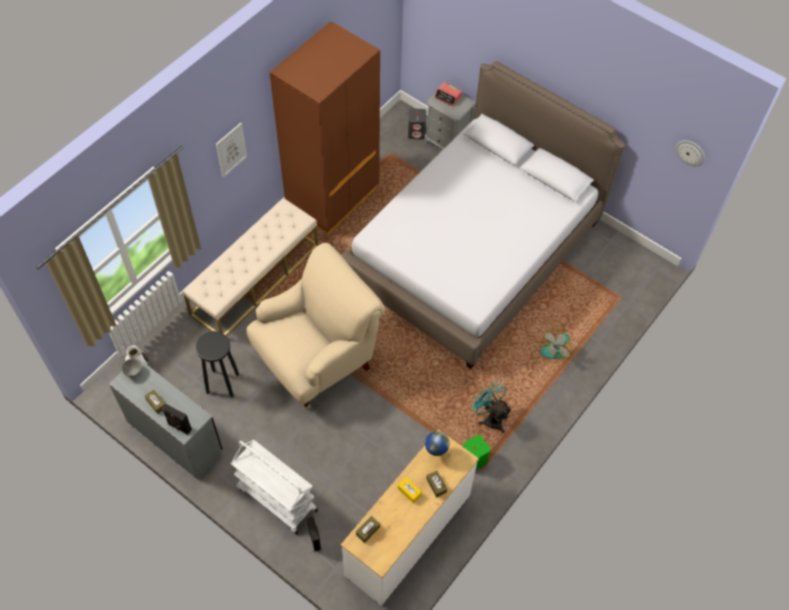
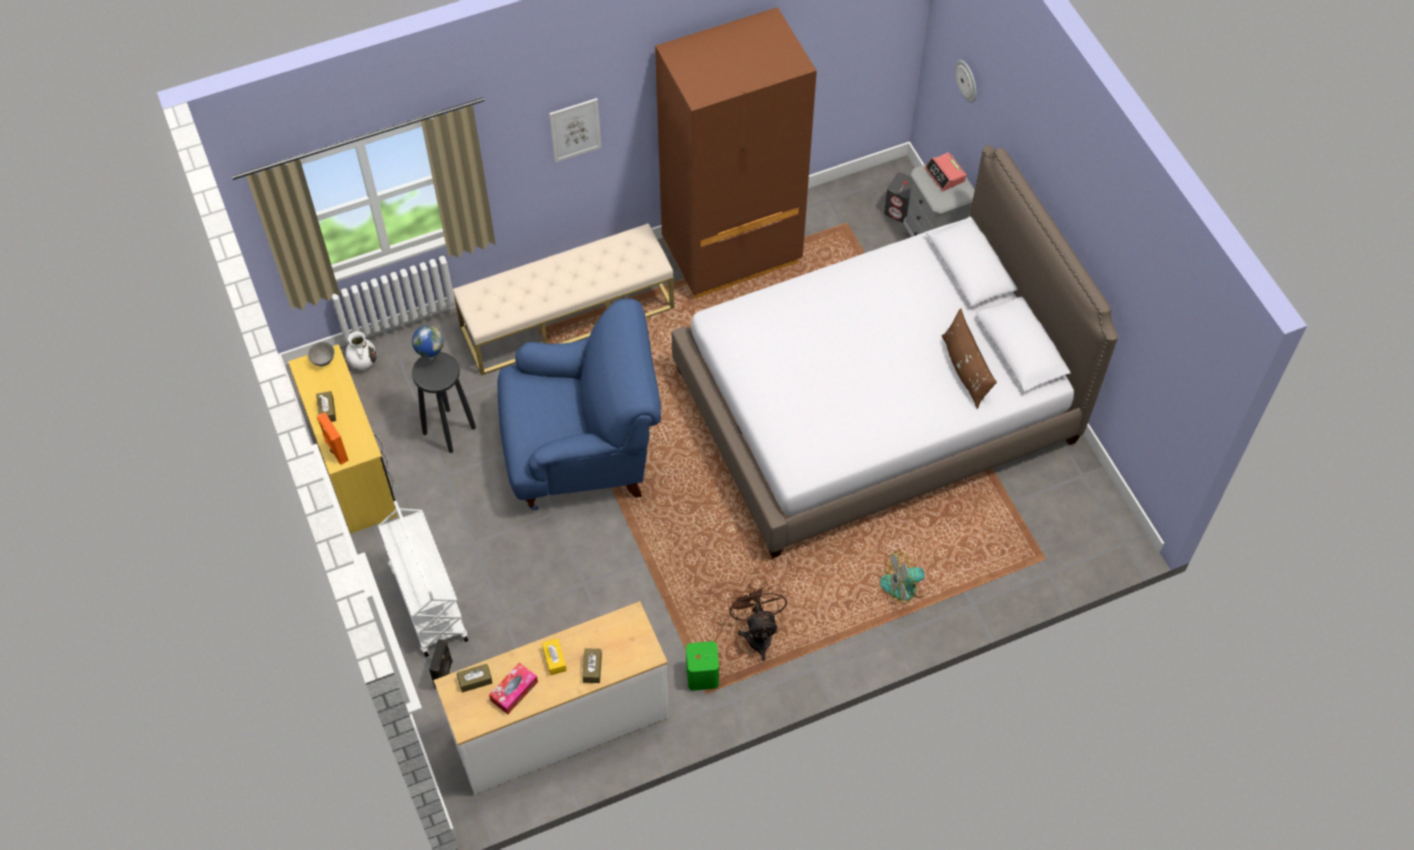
camera: 30 degrees right, 0 degrees up
grey desk [109,357,223,480] -> yellow desk [288,344,397,534]
black speaker [162,404,192,435] -> orange speaker [317,412,349,465]
beige armchair [246,243,385,408] -> blue armchair [497,299,661,510]
globe [425,431,450,456] -> globe moved to [412,326,444,361]
turquoise fan [471,381,512,433] -> brown fan [728,582,787,661]
wall clock [675,140,705,166] -> wall clock moved to [955,60,977,103]
none -> tissue box [489,662,538,714]
none -> brown pillow [942,308,997,409]

